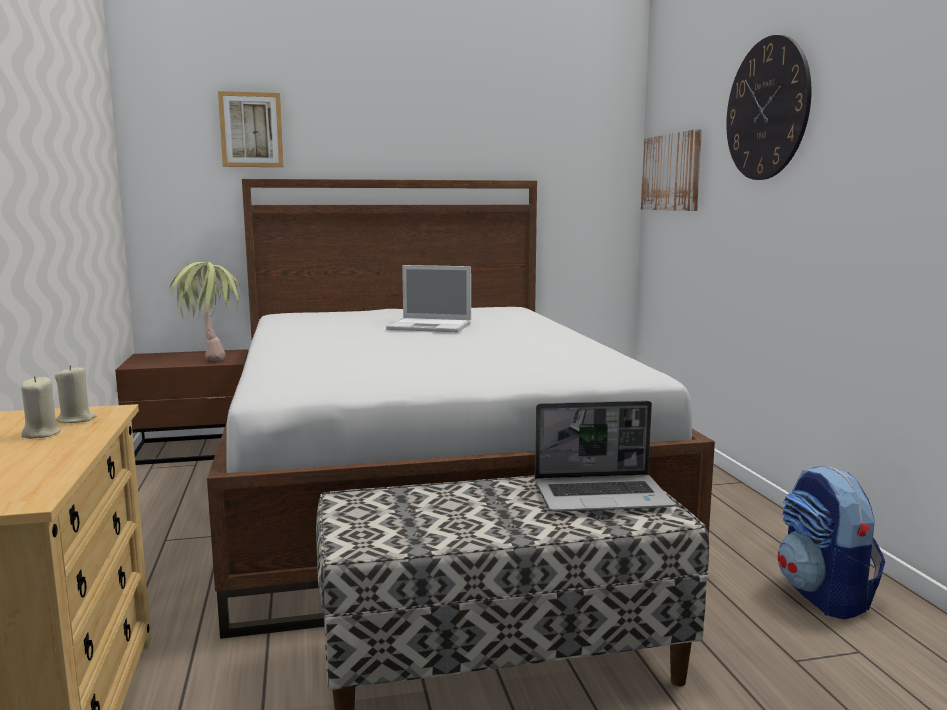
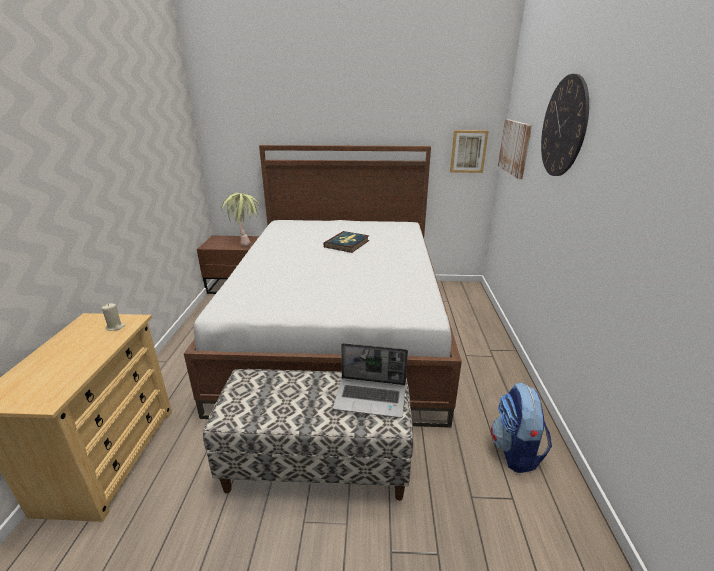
camera: 15 degrees right, 15 degrees up
beige candle [21,376,61,439] -> none
picture [218,91,284,167] -> picture moved to [450,130,489,173]
laptop [386,265,471,332] -> book [323,231,369,253]

